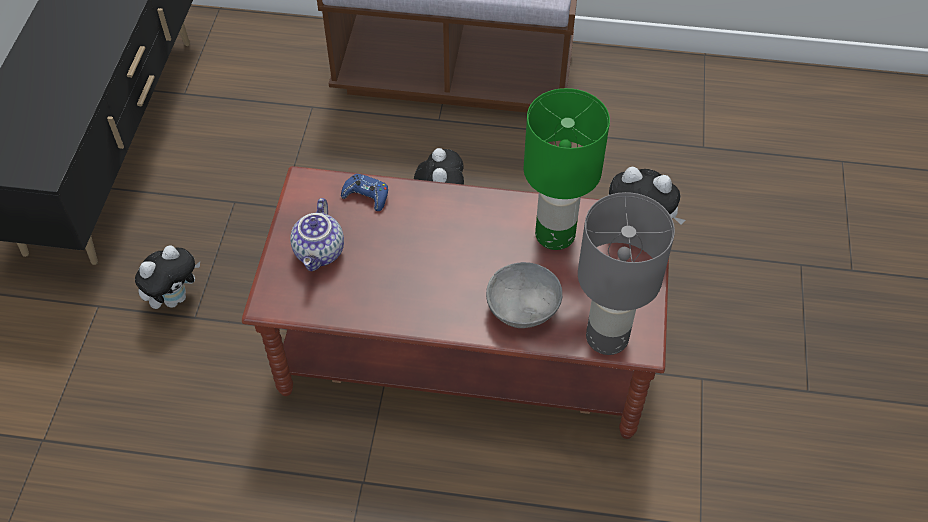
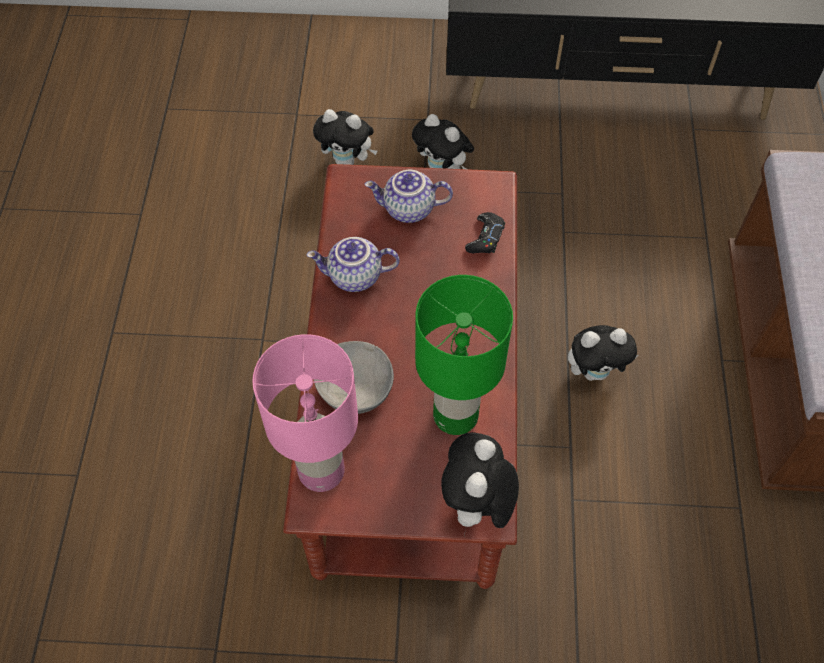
camera: 85 degrees right, 5 degrees up
blue game controller [341,173,388,211] -> black game controller [465,212,505,253]
grey table lamp [578,192,675,355] -> pink table lamp [252,334,358,492]
none -> teapot [306,237,399,292]
none -> plush toy [313,109,378,165]

